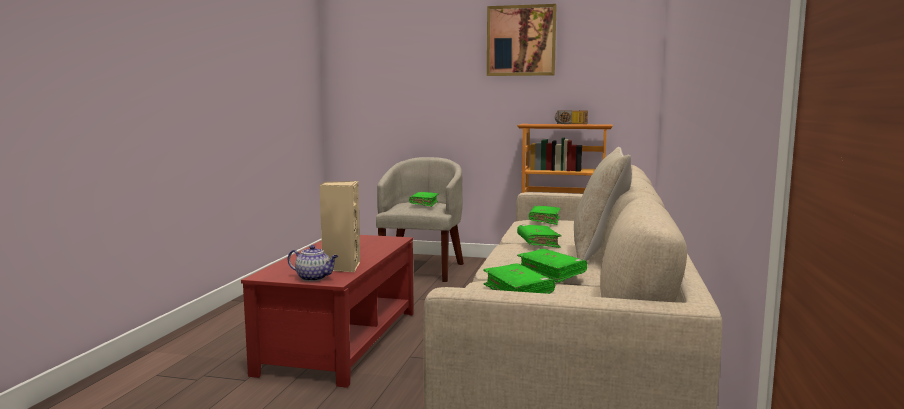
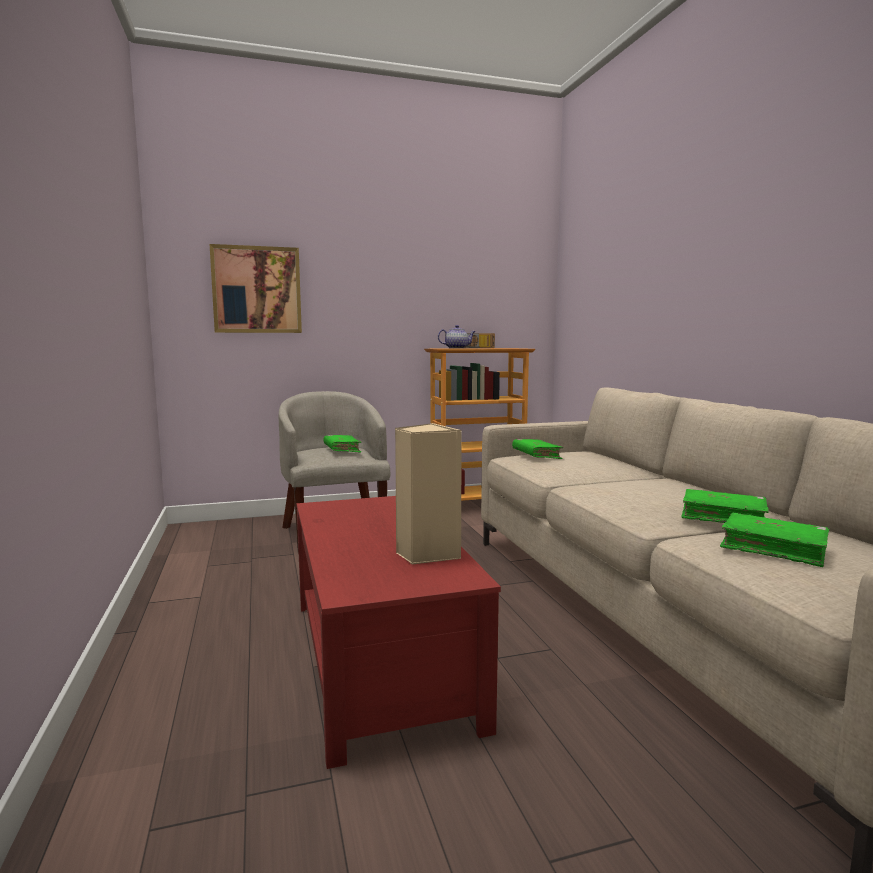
camera: 30 degrees left, 0 degrees up
teapot [288,245,338,281] -> teapot moved to [438,325,476,349]
picture [487,4,557,76] -> picture moved to [210,244,302,333]
green book [517,225,561,248] -> none
beige pillow [574,147,632,261] -> none

